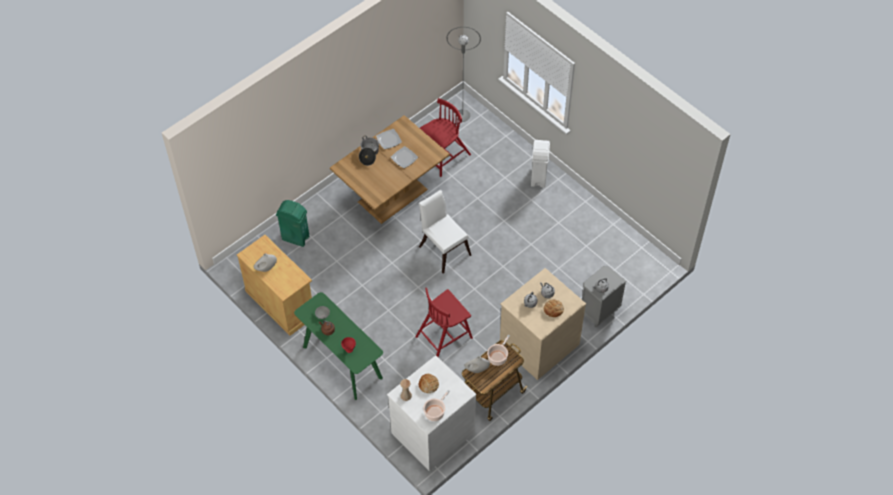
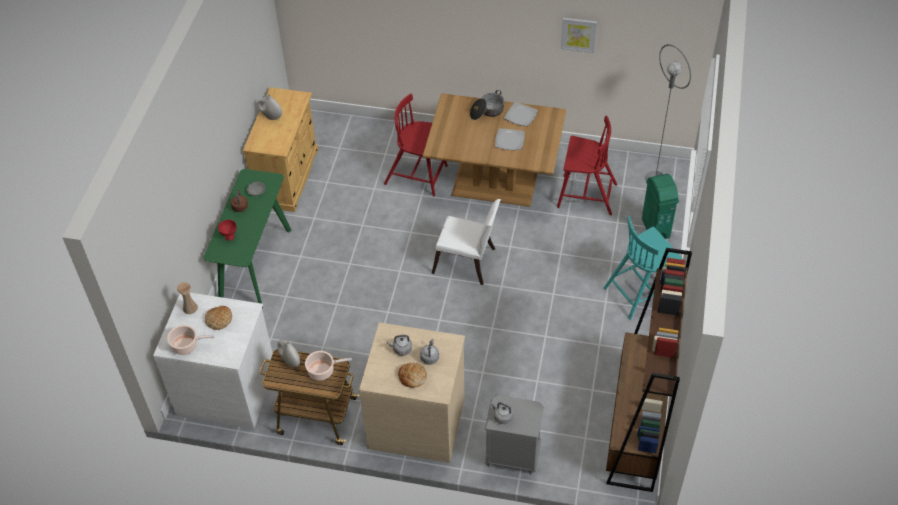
camera: 55 degrees right, 5 degrees down
green trash can [276,200,309,247] -> green trash can moved to [642,174,679,239]
red chair [415,288,473,357] -> red chair moved to [384,93,448,196]
white chair [419,190,471,273] -> white chair turned 90 degrees clockwise [432,199,501,285]
white trash can [531,140,550,188] -> turquoise chair [603,216,683,320]
none -> picture [561,18,597,53]
none -> brown bookcase [606,248,692,492]

